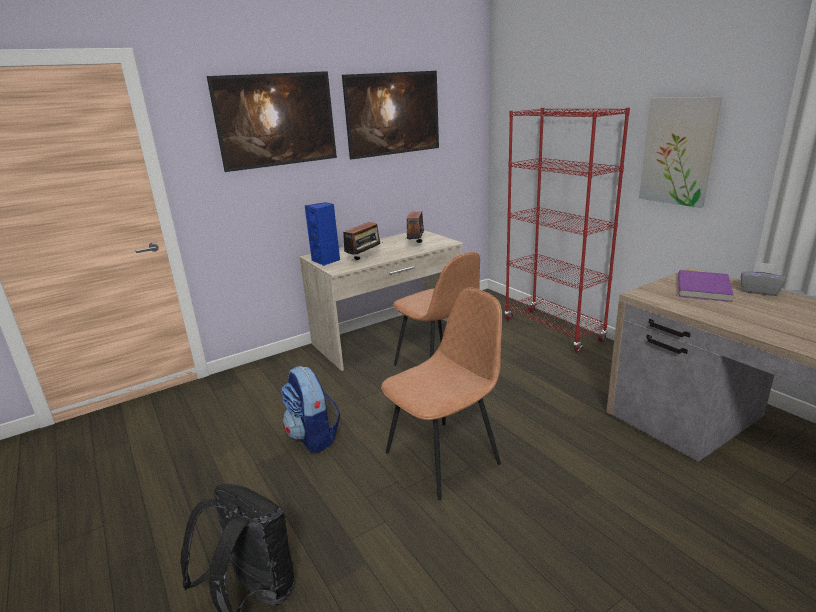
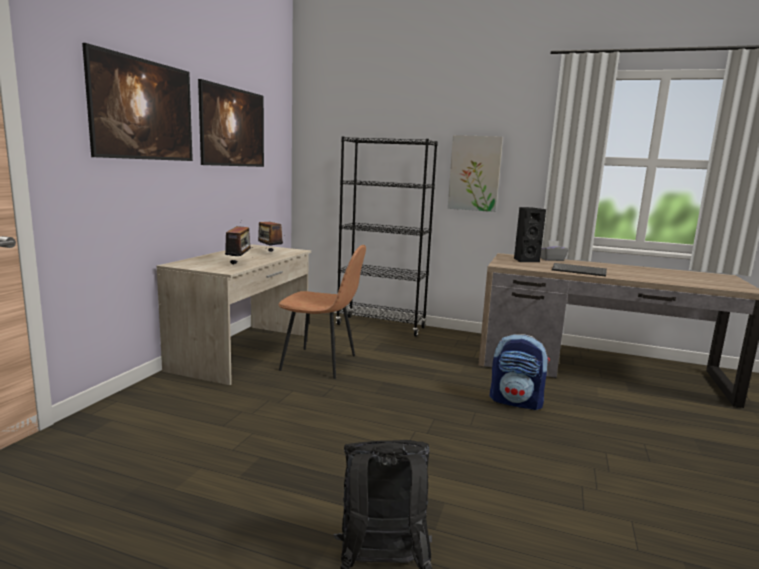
camera: 40 degrees left, 10 degrees down
backpack [281,366,340,453] -> backpack moved to [490,334,550,410]
blue speaker [305,202,340,266] -> none
brown chair [381,287,502,500] -> none
red bookcase [505,108,630,353] -> black bookcase [336,136,438,337]
purple book [678,270,734,302] -> black speaker [514,207,546,262]
none -> keyboard [552,263,607,277]

